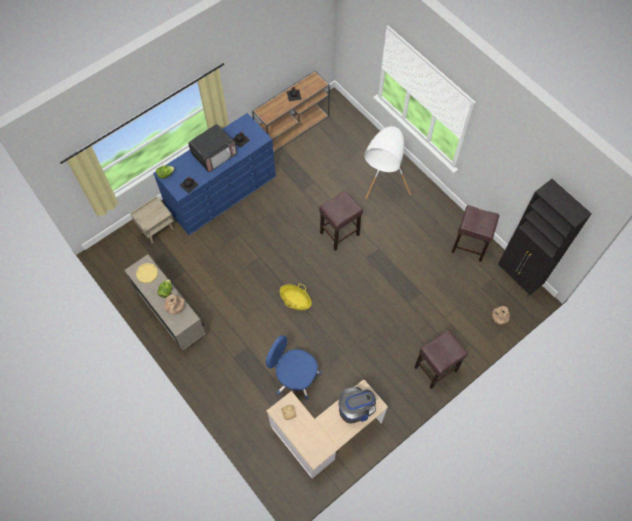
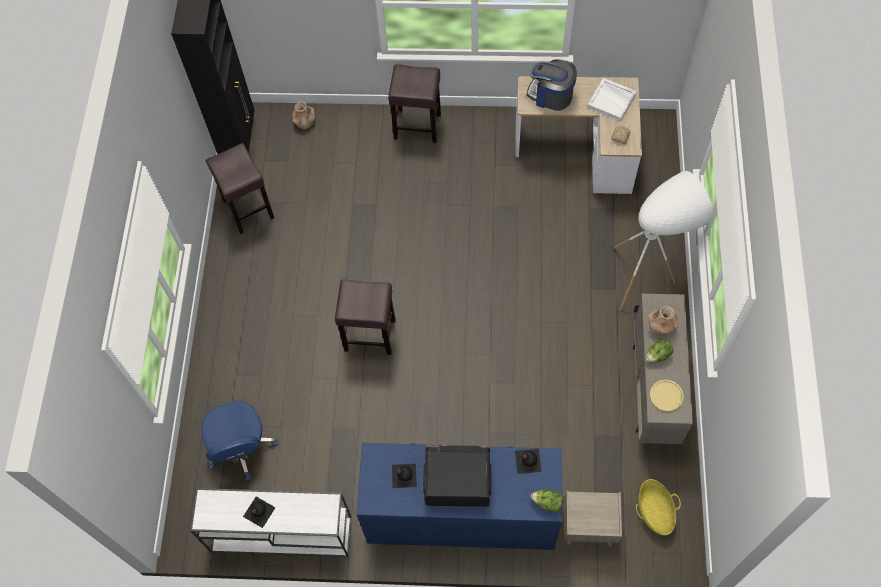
camera: 135 degrees left, 0 degrees up
brown console table [252,71,330,153] -> white console table [190,488,351,557]
blue office chair [266,335,322,400] -> blue office chair moved to [201,401,278,481]
basket [280,284,312,310] -> basket moved to [636,479,681,536]
white floor lamp [364,126,411,199] -> white floor lamp moved to [613,171,713,311]
none -> white tray [587,78,637,121]

